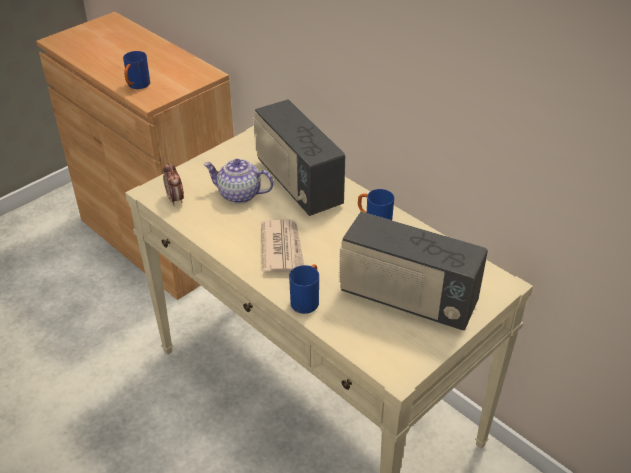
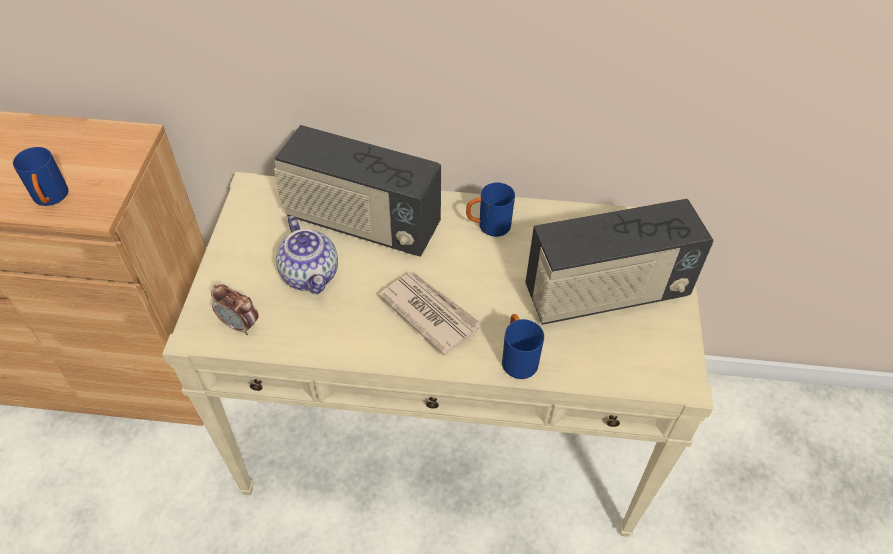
camera: 40 degrees left, 10 degrees up
teapot [203,159,274,204] -> teapot turned 90 degrees counterclockwise [276,216,338,294]

